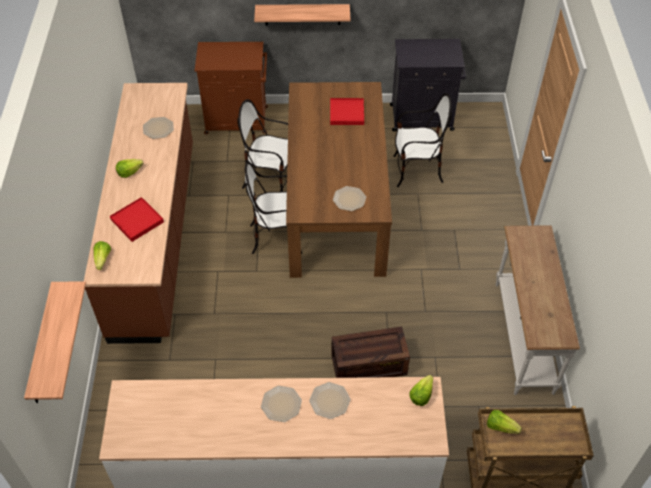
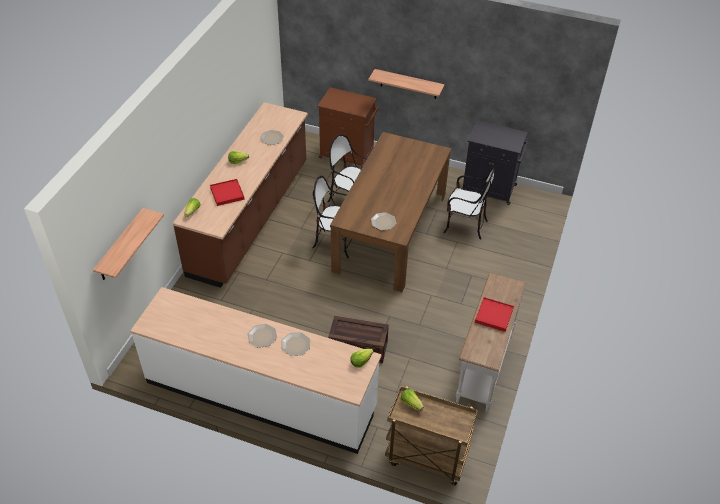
camera: 20 degrees right, 5 degrees down
red tray [330,98,364,125] -> red tray moved to [475,297,514,332]

